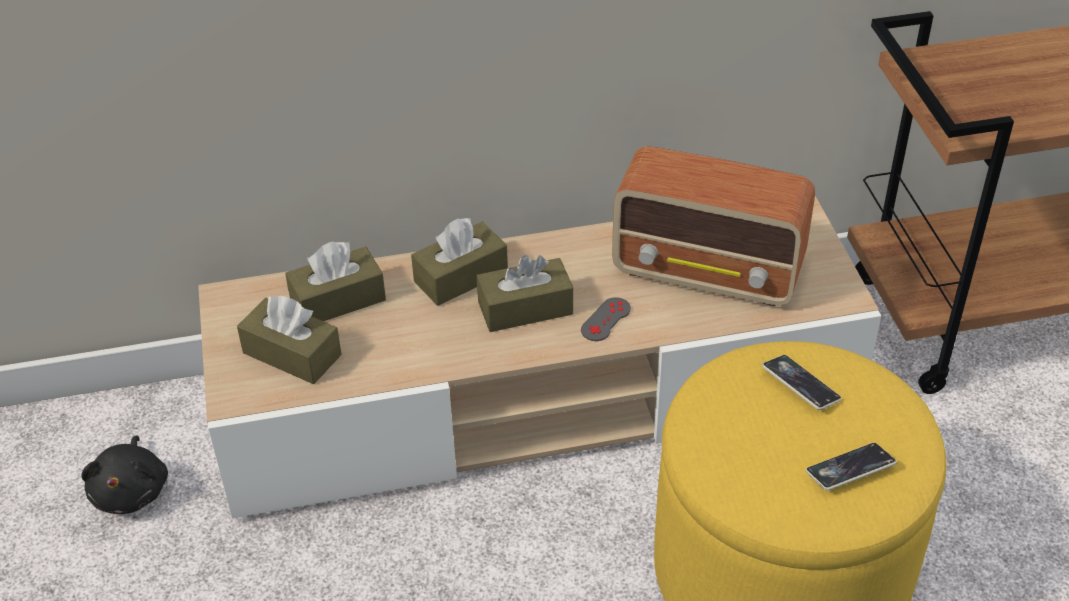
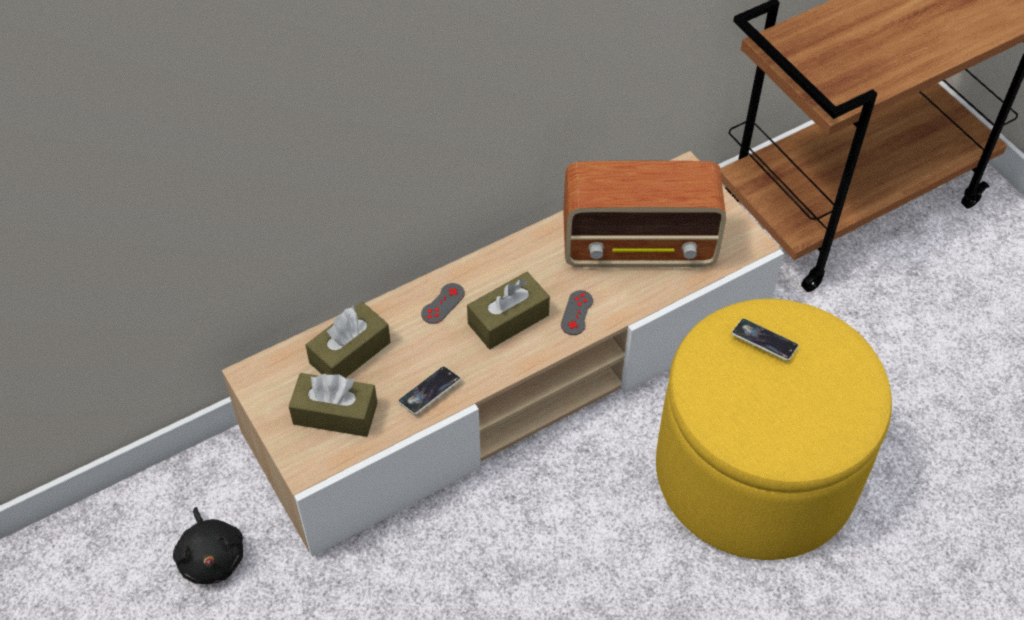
camera: 20 degrees left, 10 degrees up
brown tissue box [411,218,508,306] -> grey game controller [421,283,465,324]
phone [806,443,897,490] -> phone moved to [398,366,461,415]

